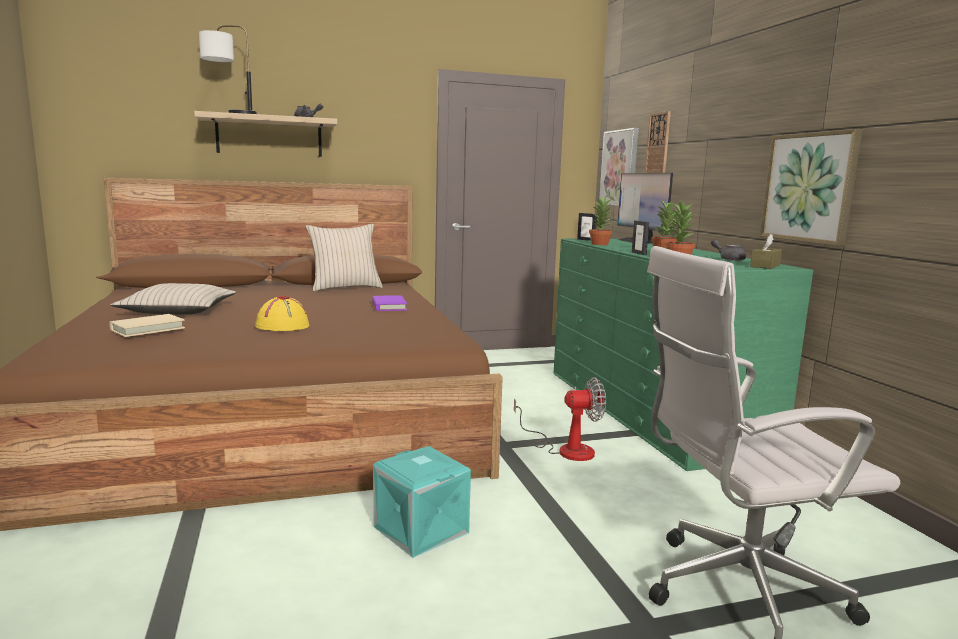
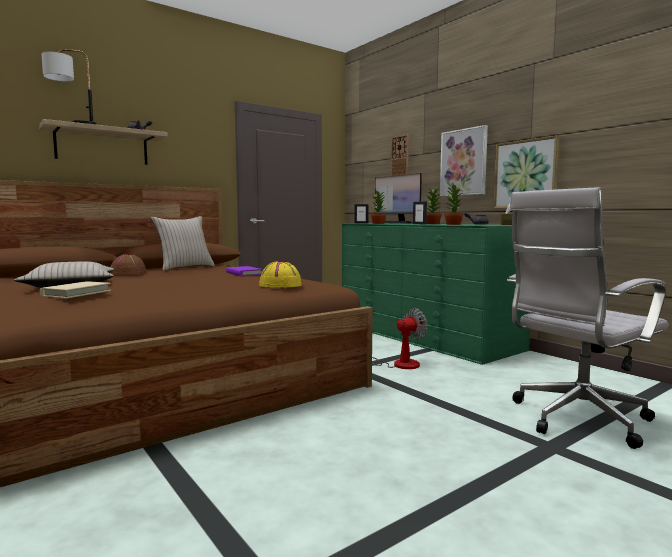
camera: 20 degrees left, 5 degrees down
yellow hat [255,296,309,331] -> yellow hat moved to [259,260,302,288]
turquoise storage box [373,446,471,558] -> none
picture [599,128,639,206] -> picture moved to [440,125,488,196]
none -> brown hat [110,253,147,275]

